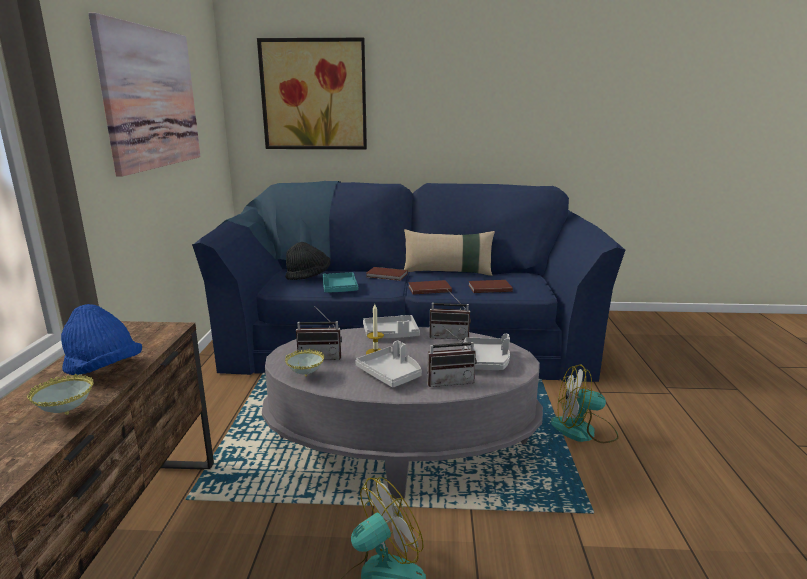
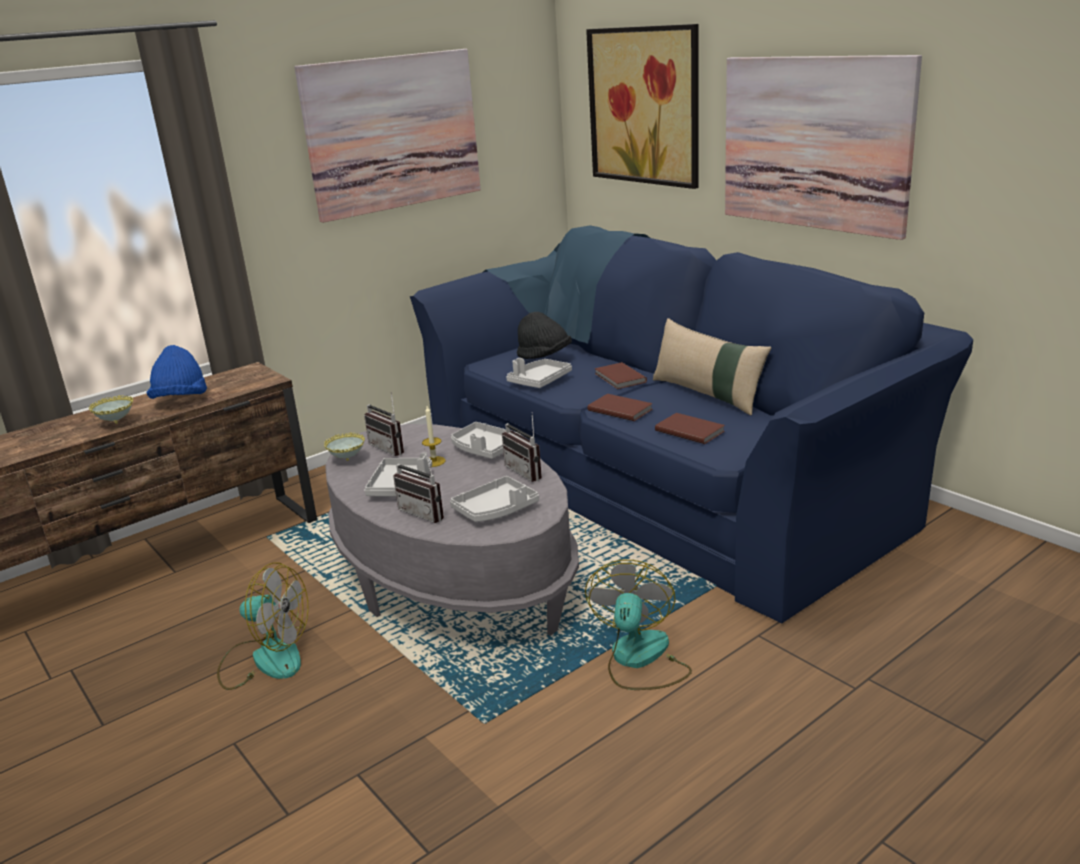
camera: 50 degrees right, 5 degrees up
turquoise tray [323,272,358,293] -> grey tray [506,358,572,388]
fan [551,365,619,443] -> fan turned 45 degrees clockwise [585,560,692,690]
none -> picture [725,55,922,240]

